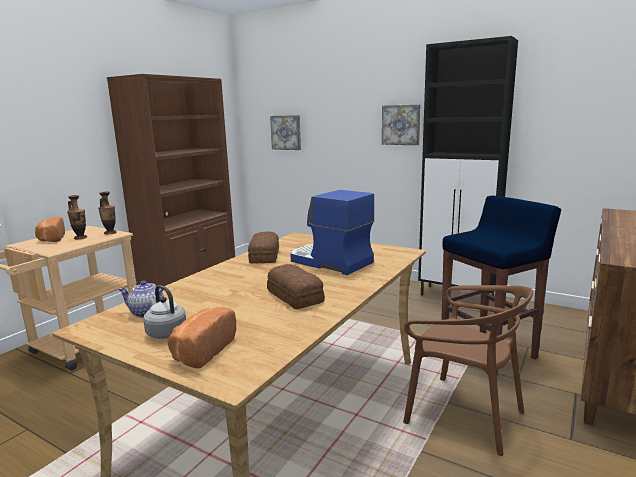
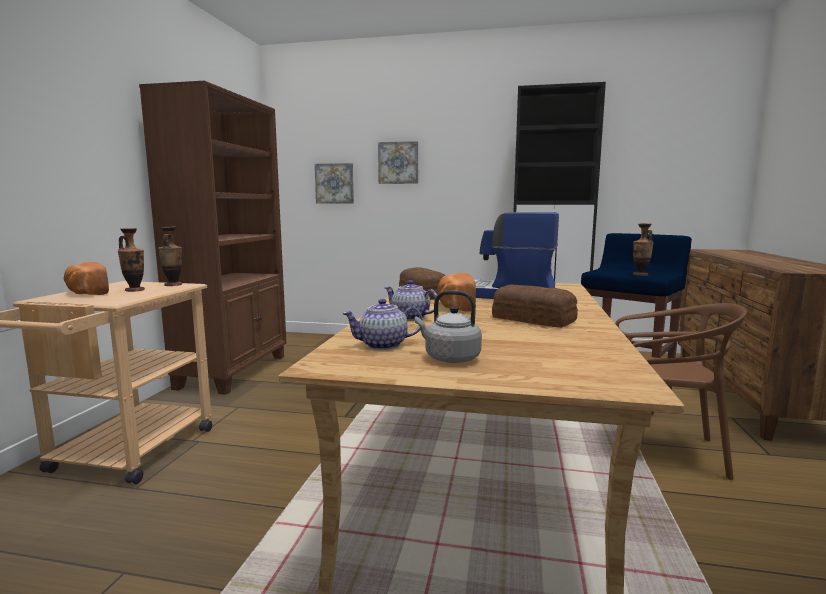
camera: 20 degrees left, 5 degrees down
bread [167,307,236,369] -> bread moved to [437,273,476,312]
picture [382,104,420,145] -> picture moved to [378,141,418,184]
none -> teapot [385,280,439,321]
none -> vase [633,223,654,276]

